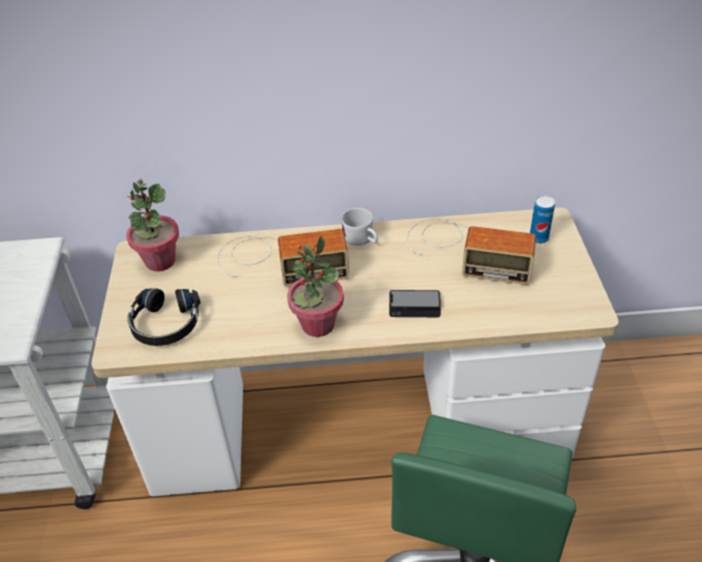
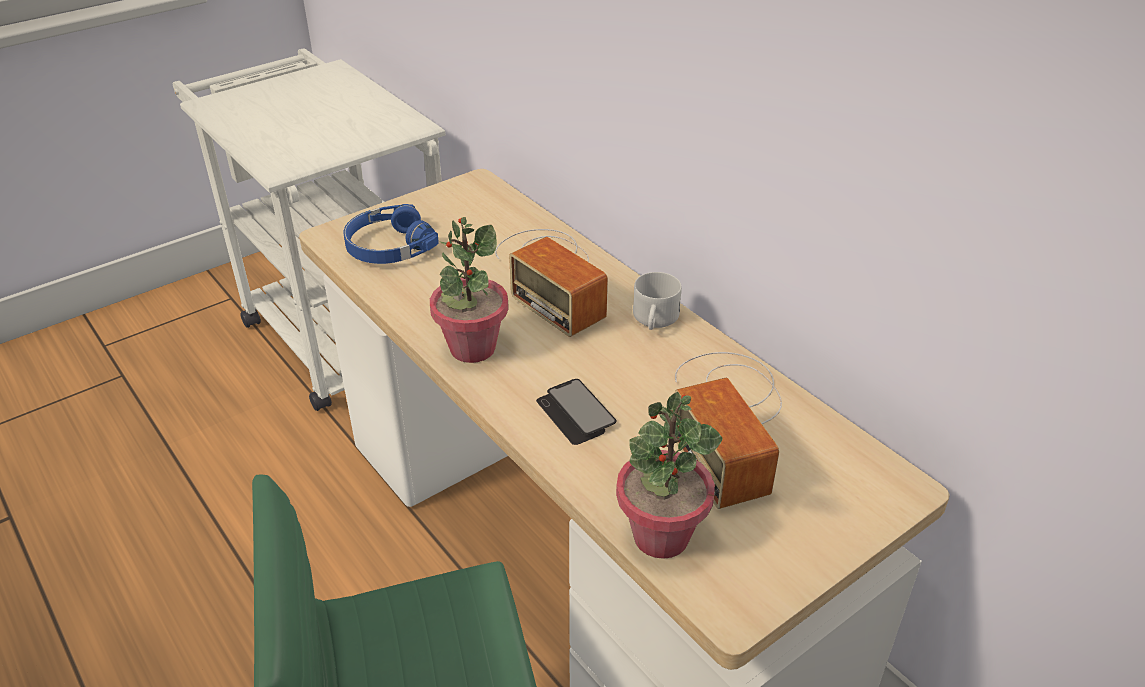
camera: 55 degrees right, 5 degrees down
potted plant [126,179,179,271] -> potted plant moved to [616,392,723,559]
black headphones [128,288,201,346] -> blue headphones [343,204,438,264]
can [530,196,555,244] -> none

